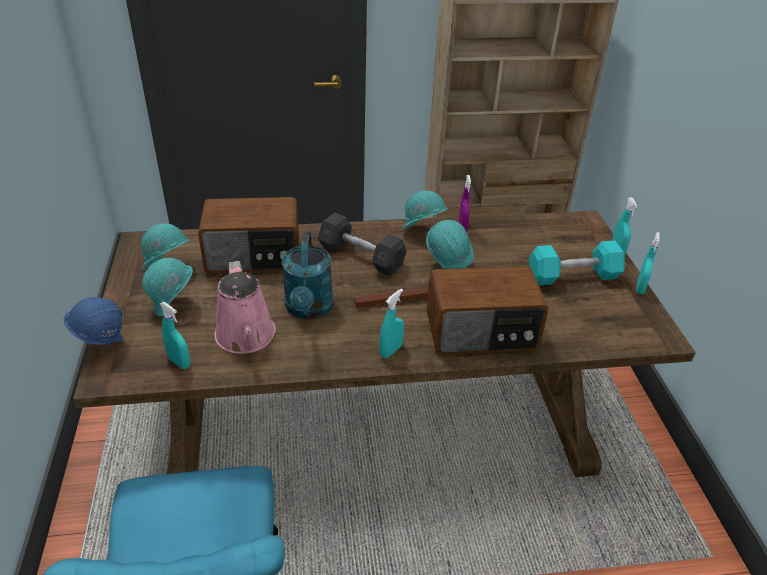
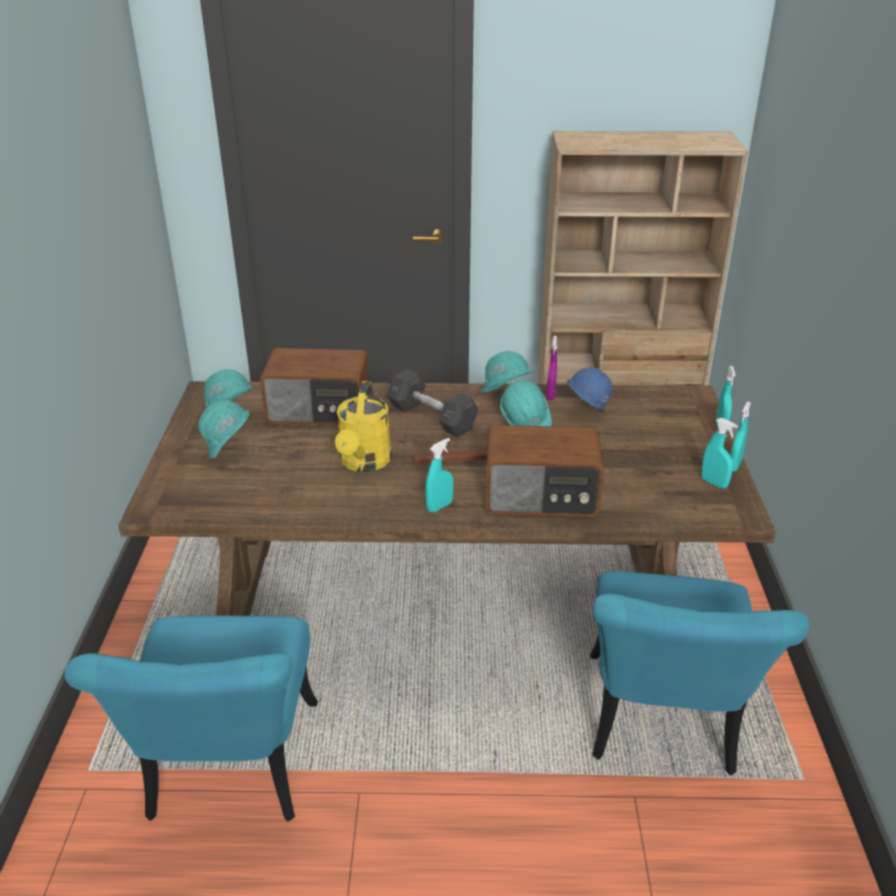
camera: 10 degrees right, 5 degrees down
blue hard hat [64,297,123,345] -> blue hard hat moved to [567,367,612,412]
turquoise spray bottle [160,302,190,369] -> turquoise spray bottle moved to [702,418,738,489]
pink watering can [215,261,276,354] -> none
turquoise watering can [282,231,333,319] -> yellow watering can [335,381,392,472]
turquoise dumbbell [529,240,625,285] -> none
none -> turquoise chair [590,571,809,776]

